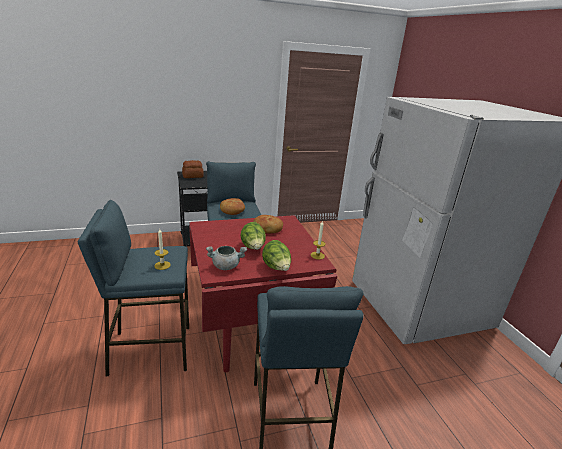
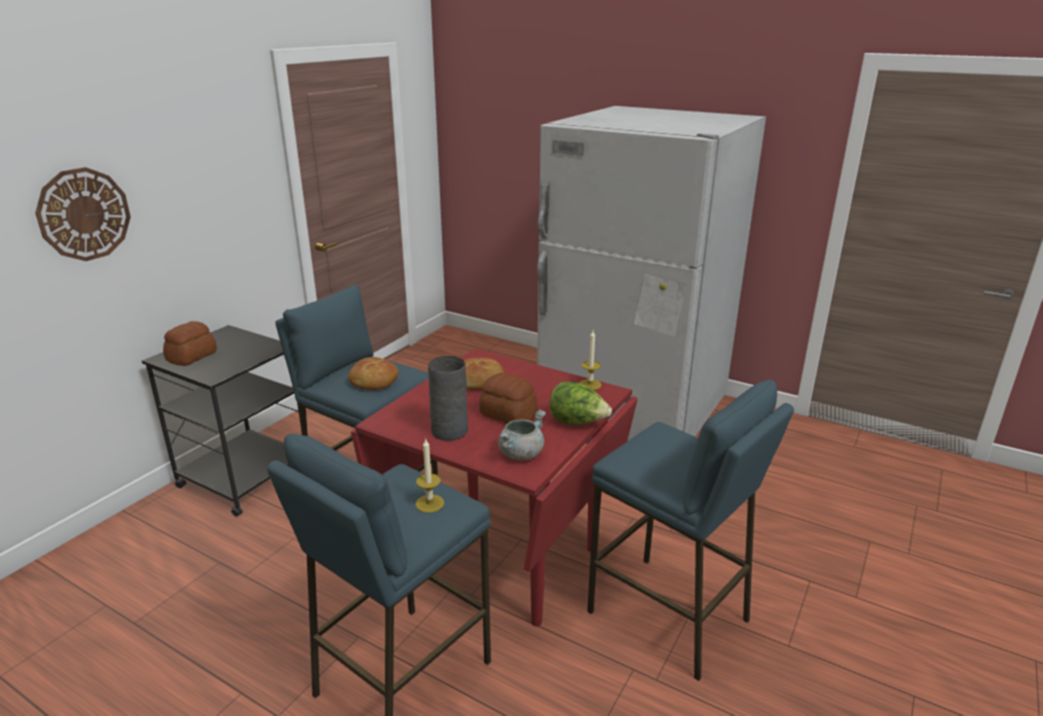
camera: 40 degrees left, 0 degrees up
lettuce [240,222,266,250] -> bread [479,373,538,424]
none -> wall clock [35,167,131,261]
none -> grey vase [428,356,468,441]

